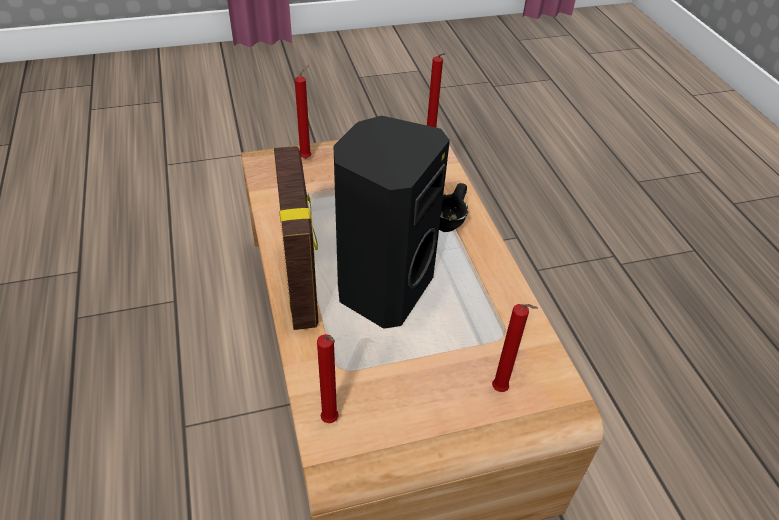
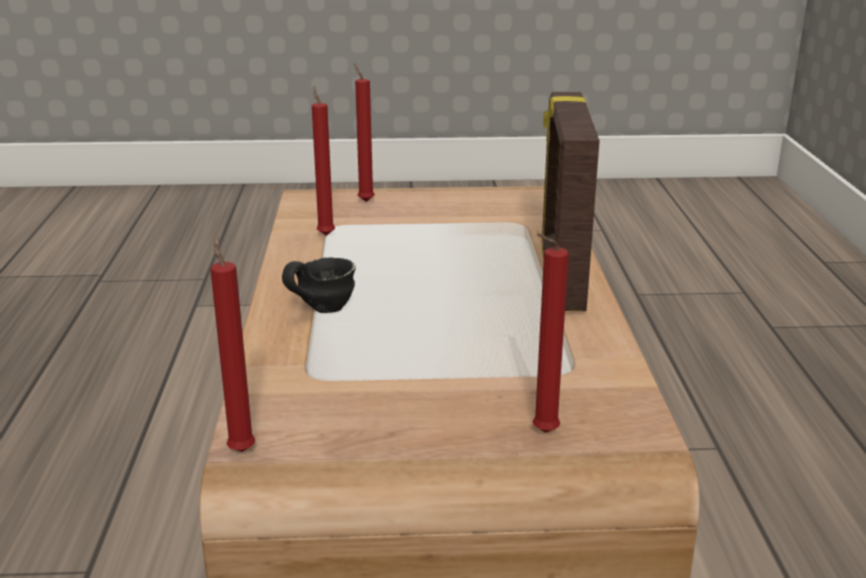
camera: 165 degrees left, 20 degrees down
red candle [317,334,339,423] -> red candle moved to [312,86,335,236]
black speaker [333,116,450,329] -> none

